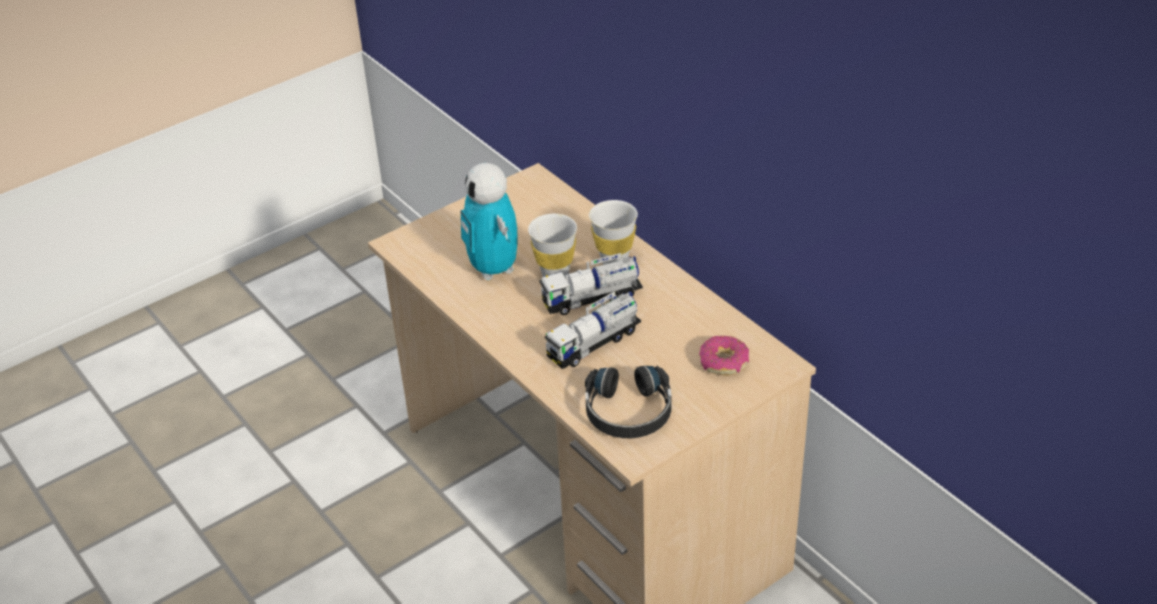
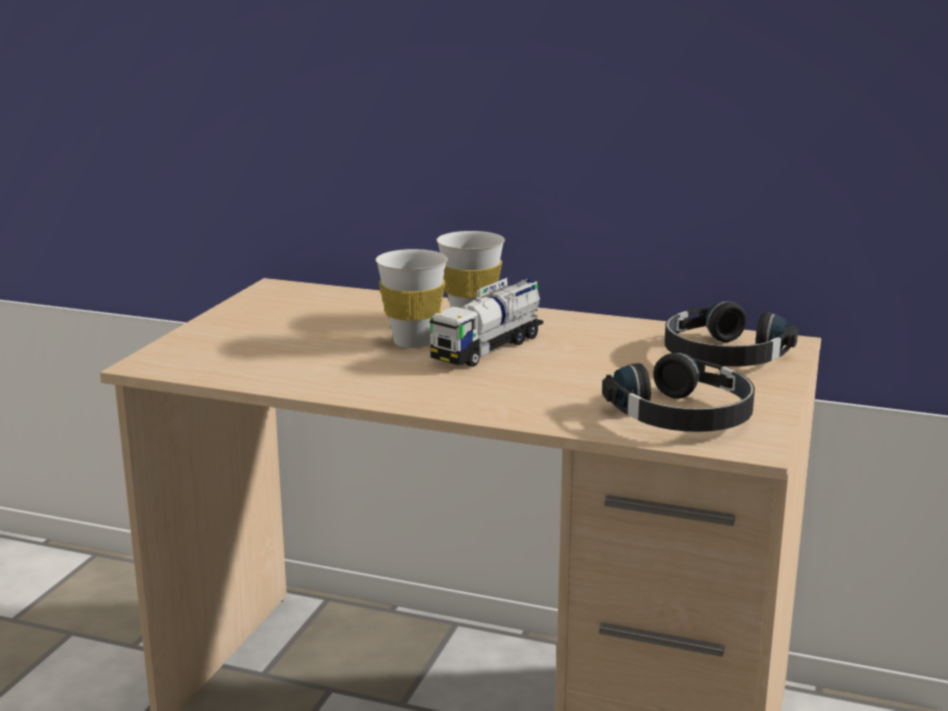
camera: 35 degrees left, 20 degrees down
toy robot [461,163,518,280] -> none
toy truck [544,291,641,369] -> none
donut [699,336,749,376] -> black headphones [665,302,798,367]

